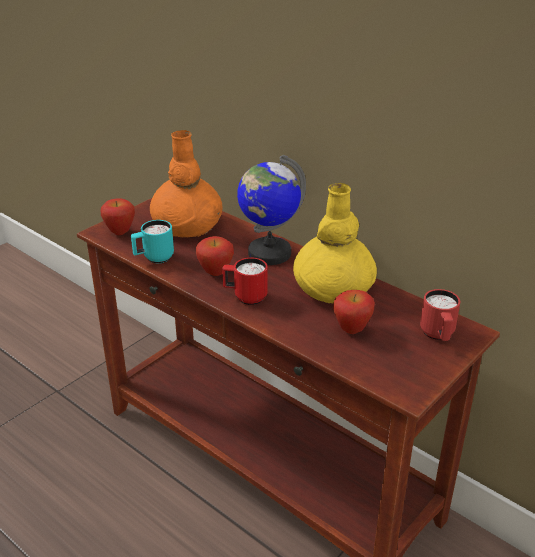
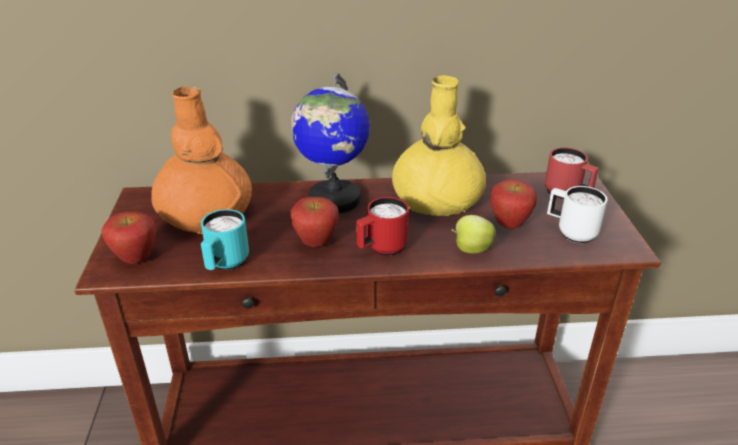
camera: 45 degrees left, 0 degrees up
none -> apple [451,215,496,254]
none -> white mug [547,186,608,243]

